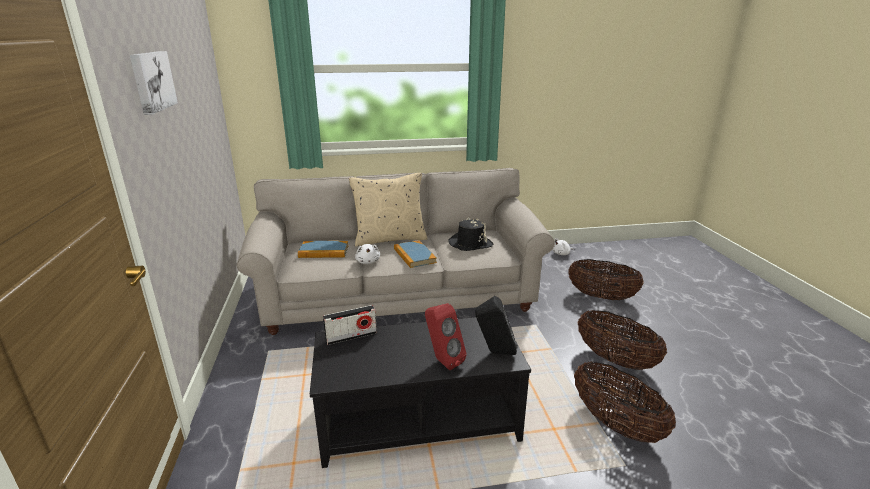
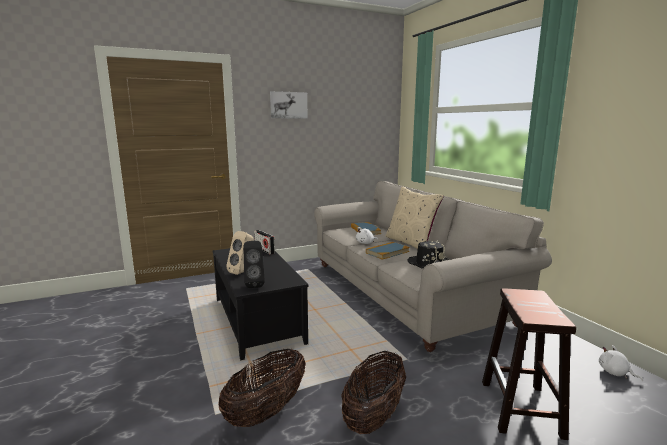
camera: 75 degrees right, 10 degrees down
red speaker [425,303,467,370] -> beige speaker [226,231,254,275]
basket [568,259,644,300] -> brown stool [482,288,576,440]

